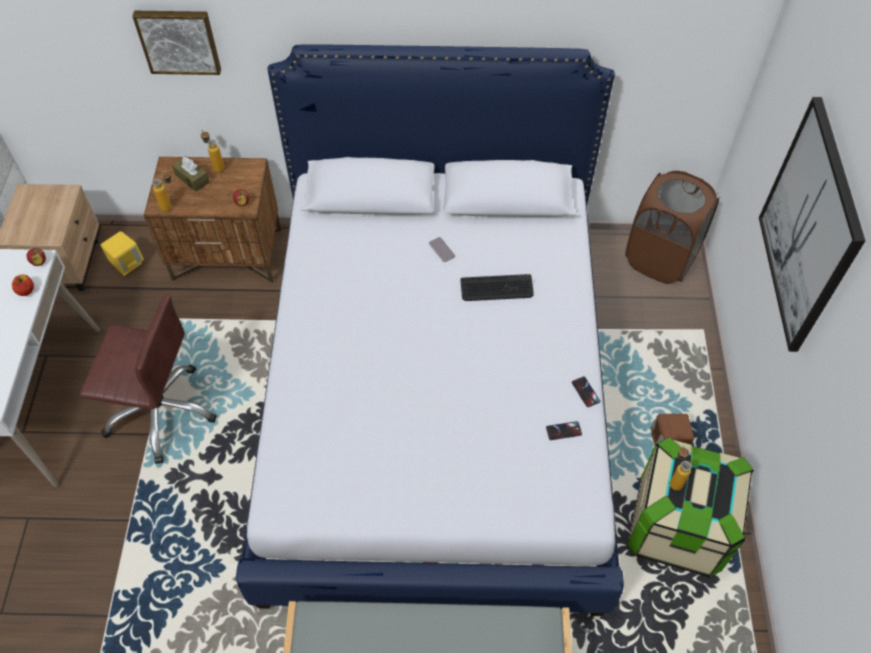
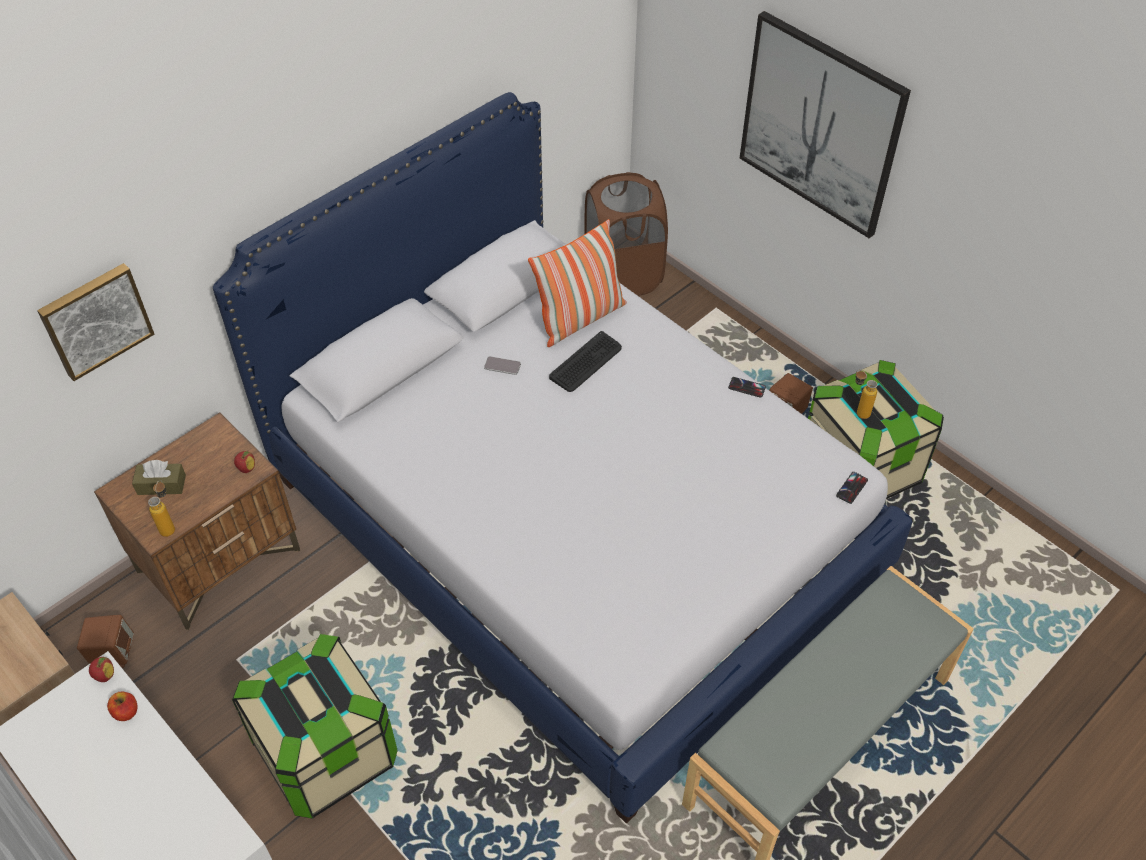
camera: 45 degrees left, 5 degrees down
brown office chair [80,294,217,464] -> storage box [232,634,398,819]
yellow speaker [100,231,144,276] -> brown speaker [77,615,134,668]
bottle [201,130,224,172] -> none
phone [546,421,582,440] -> phone moved to [836,472,868,504]
none -> pillow [528,219,627,347]

